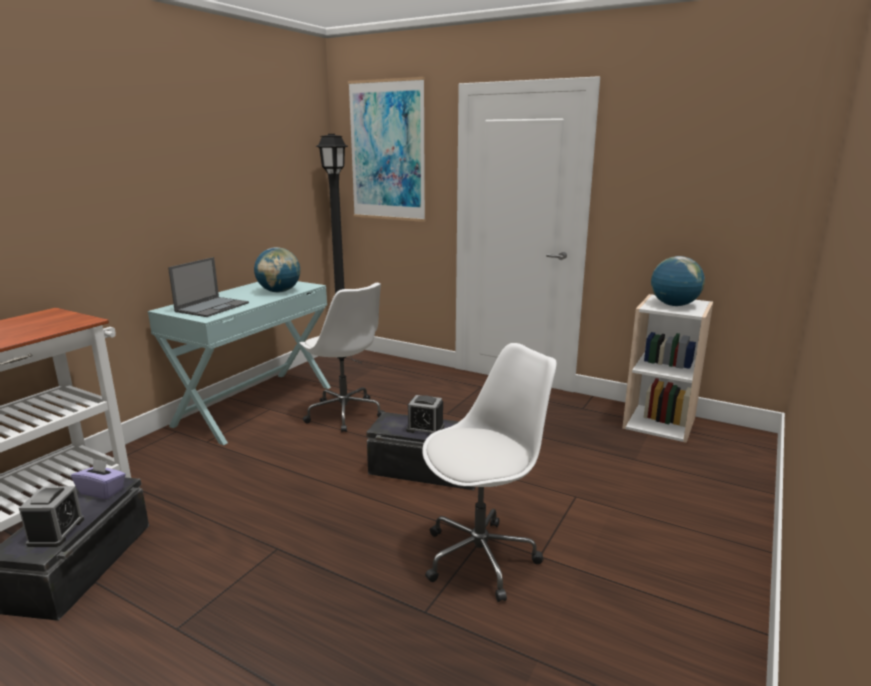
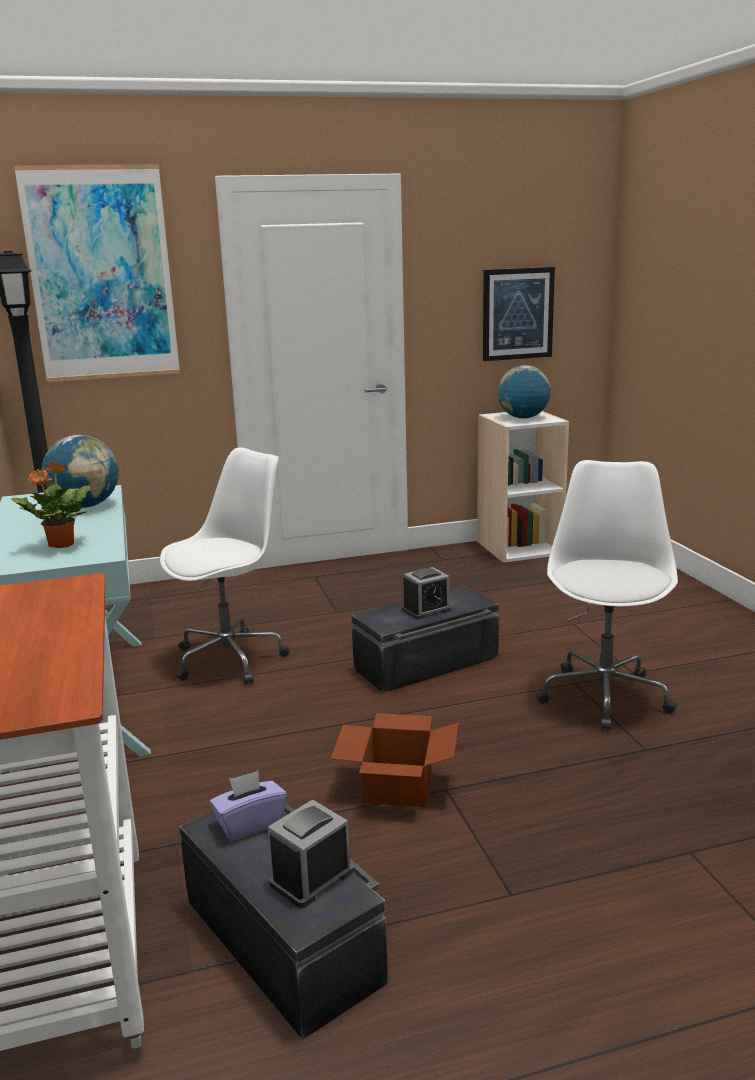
camera: 45 degrees left, 0 degrees up
alarm clock [19,486,84,547] -> alarm clock turned 90 degrees counterclockwise [268,799,353,908]
laptop [168,257,249,317] -> potted plant [11,462,91,548]
white office chair [299,283,384,432] -> white office chair turned 45 degrees counterclockwise [160,448,290,684]
none -> cardboard box [331,713,459,807]
none -> picture [483,267,555,361]

